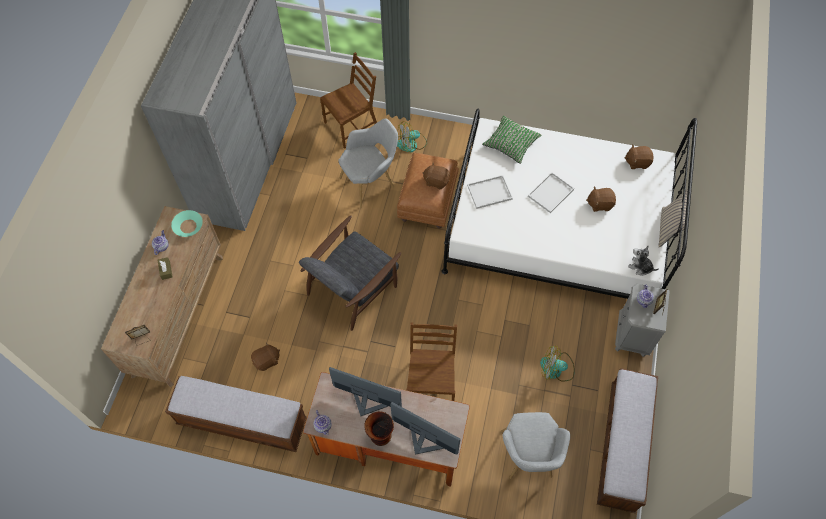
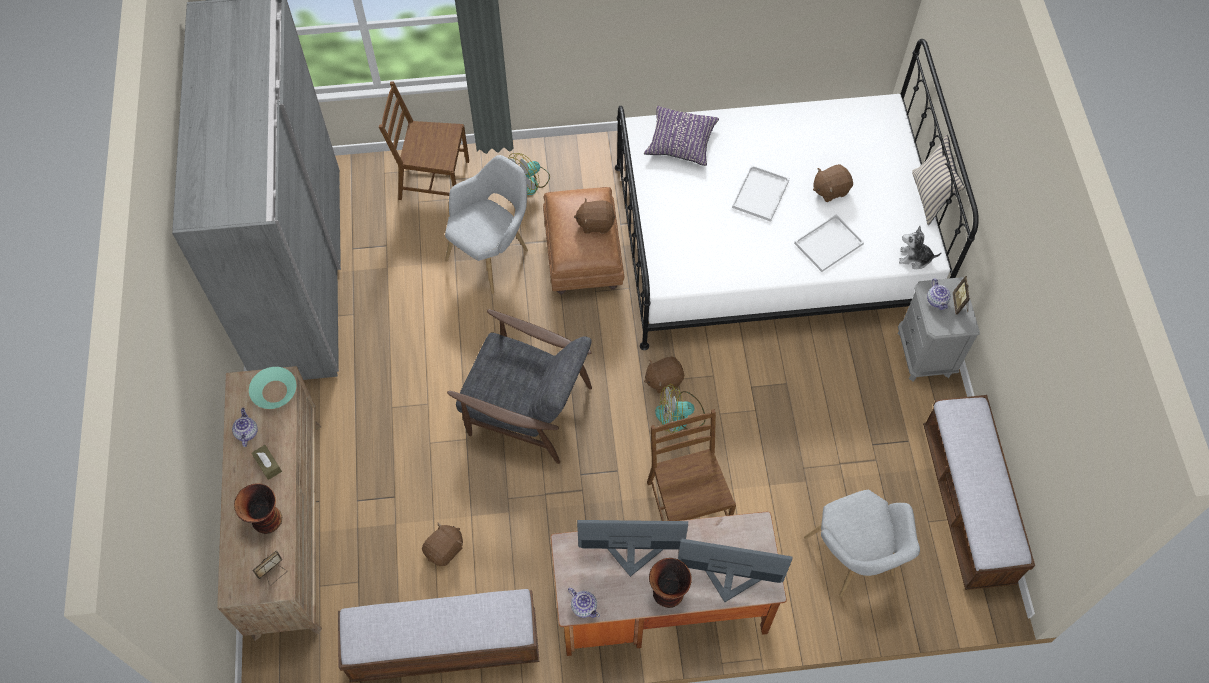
camera: 20 degrees left, 0 degrees up
grey armchair [299,215,401,331] -> grey armchair turned 90 degrees counterclockwise [447,309,592,464]
brown chair [320,52,377,149] -> brown chair turned 120 degrees counterclockwise [379,81,469,200]
white tray [467,175,513,209] -> white tray moved to [794,214,864,272]
green pillow [482,115,541,164] -> purple pillow [644,106,719,166]
fan [540,346,575,382] -> fan moved to [655,384,706,434]
brown plush toy [625,145,653,169] -> brown plush toy moved to [644,356,684,393]
none -> vase [234,483,282,534]

